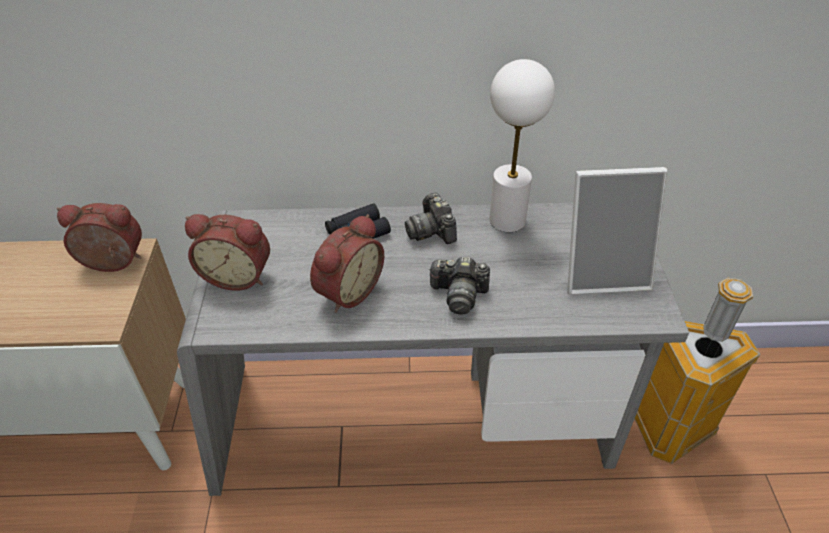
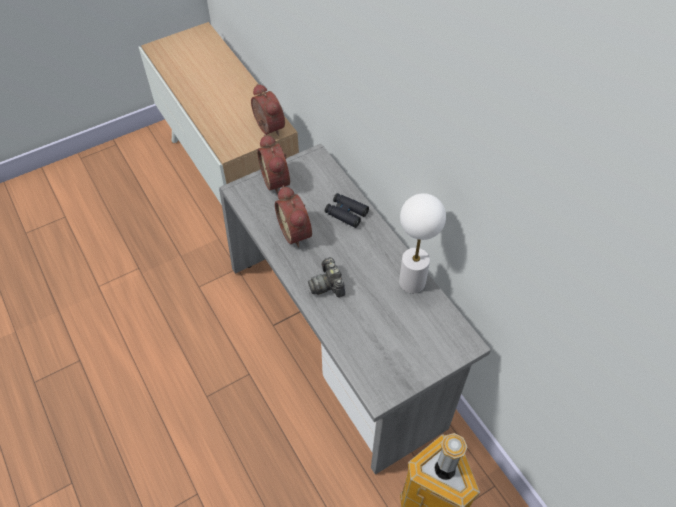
camera: 60 degrees right, 10 degrees up
alarm clock [310,214,384,313] -> alarm clock turned 60 degrees clockwise [275,186,312,248]
camera [405,192,457,244] -> none
picture frame [567,167,668,295] -> none

